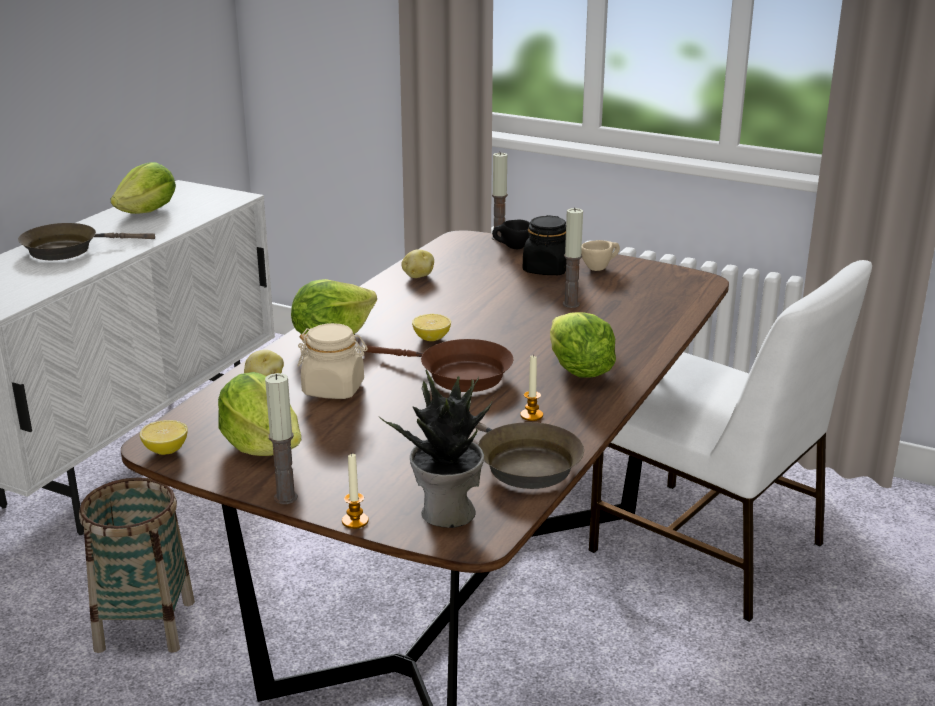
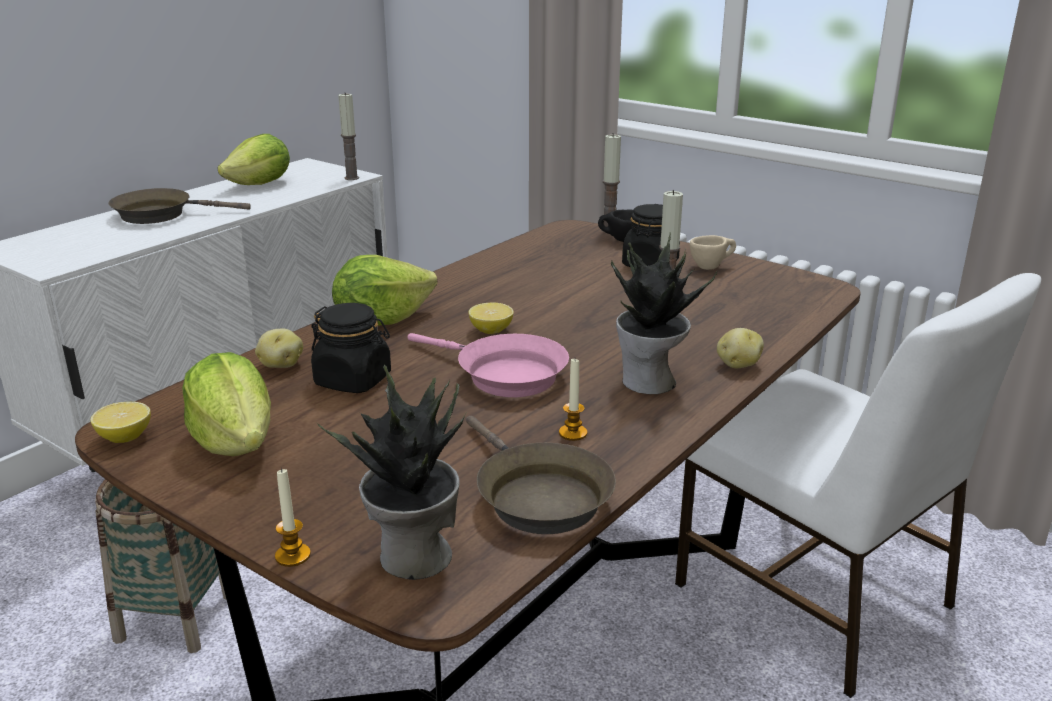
camera: 10 degrees right, 0 degrees up
candle [265,373,298,504] -> candle moved to [338,92,359,180]
beige jar [297,323,368,399] -> black jar [311,303,391,393]
brown frying pan [365,339,514,392] -> pink frying pan [408,333,569,397]
potato [401,249,434,278] -> potato moved to [717,328,764,368]
lettuce [550,312,616,378] -> potted plant [611,232,717,394]

